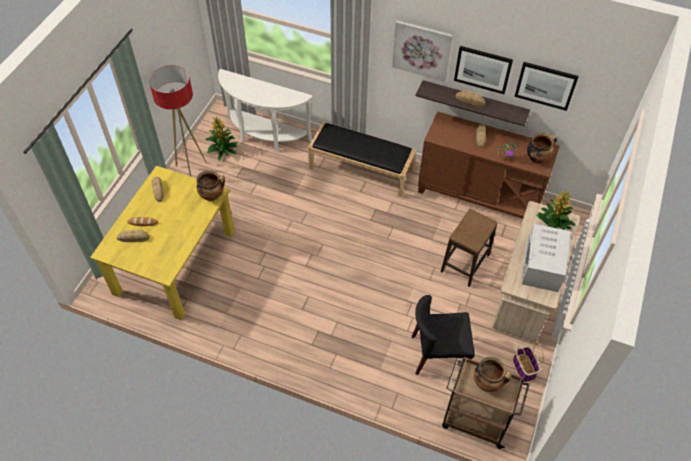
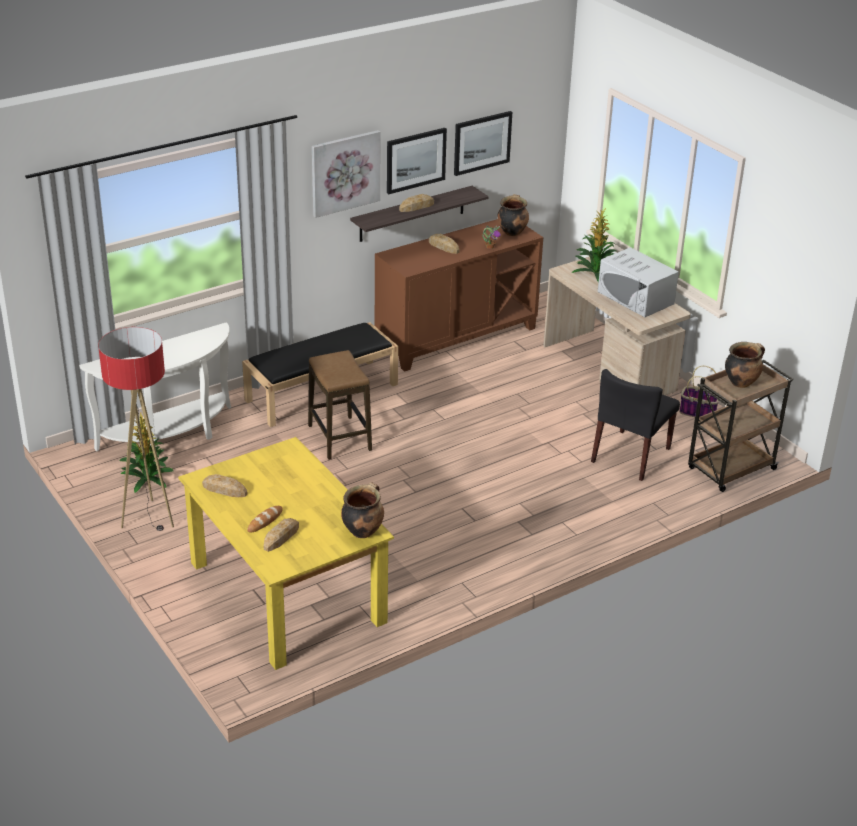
camera: 55 degrees left, 20 degrees down
cooking pot [197,170,225,201] -> cooking pot moved to [341,482,384,538]
stool [441,209,498,287] -> stool moved to [308,350,372,460]

